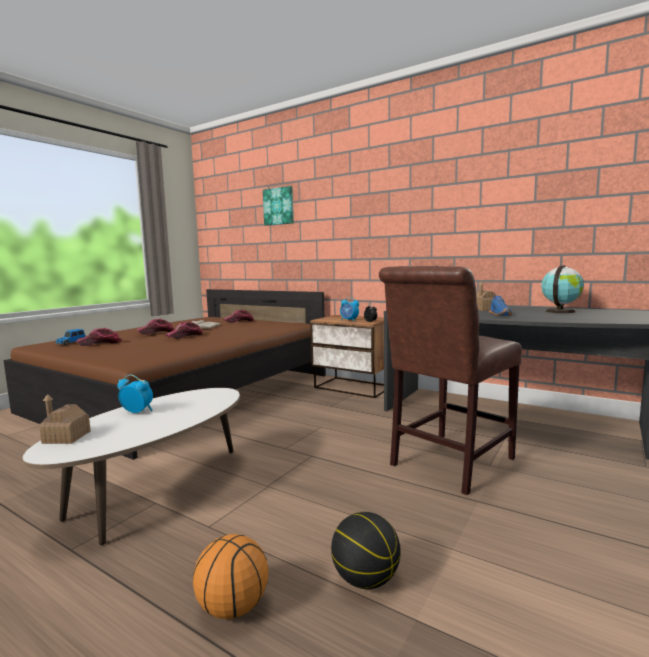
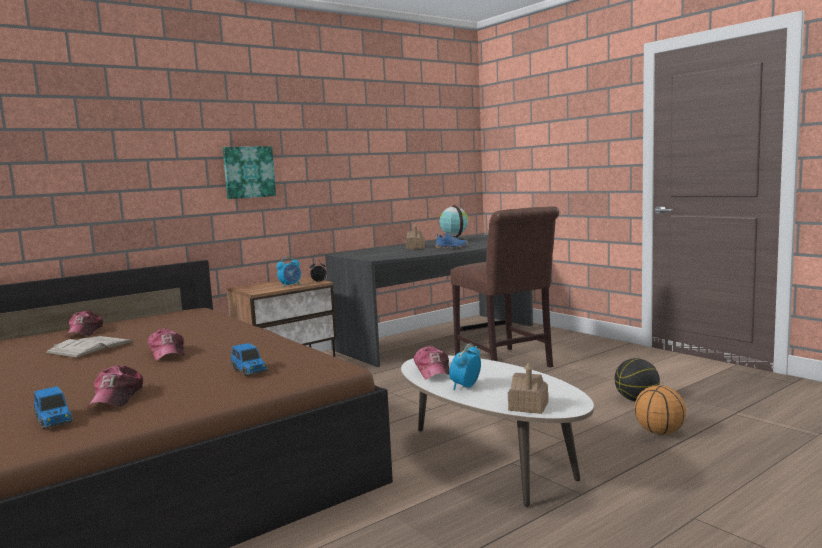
camera: 70 degrees left, 0 degrees up
cap [137,319,174,335] -> cap moved to [414,345,449,380]
picture [263,186,294,226] -> picture moved to [223,146,276,199]
none -> toy car [231,343,268,376]

